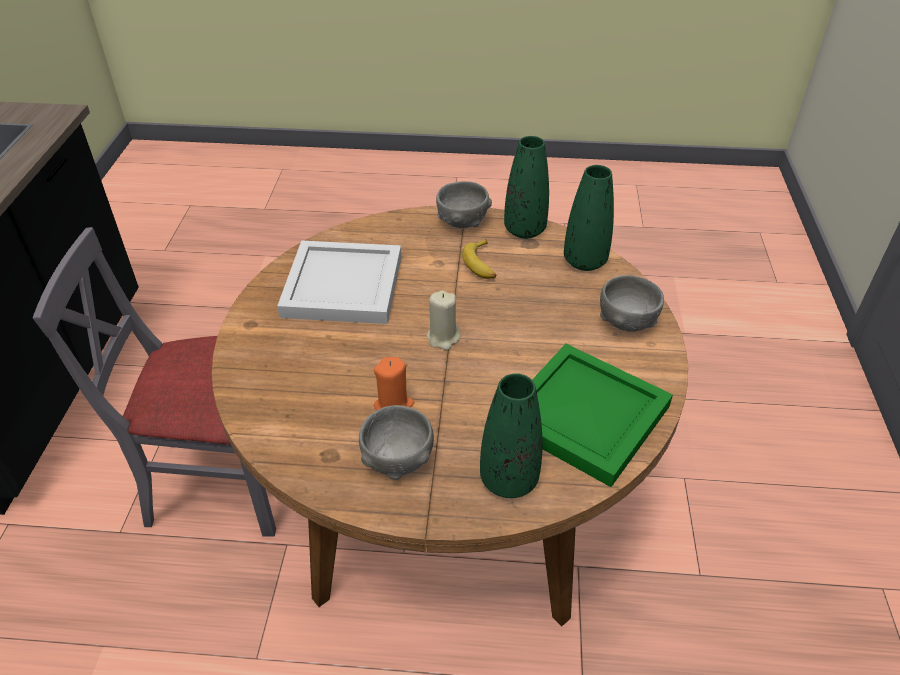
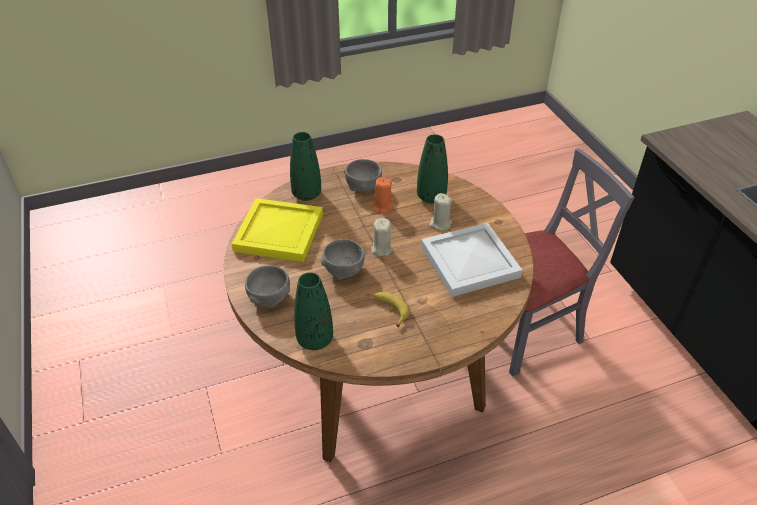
camera: 155 degrees right, 0 degrees up
grey bowl [436,181,492,228] -> grey bowl moved to [321,239,365,280]
green vase [504,136,549,239] -> green vase moved to [417,134,448,203]
green tray [532,344,673,487] -> yellow tray [232,198,323,262]
none -> beige candle [429,193,452,231]

